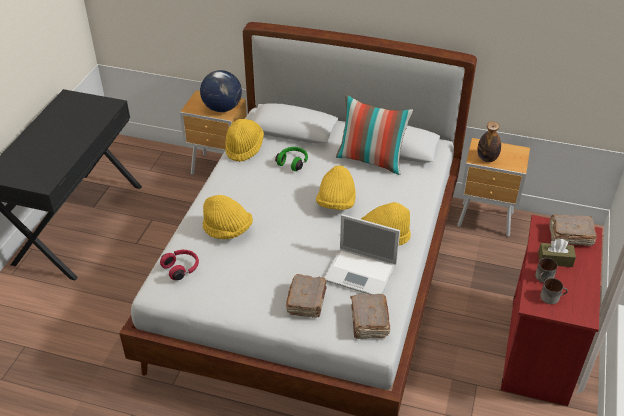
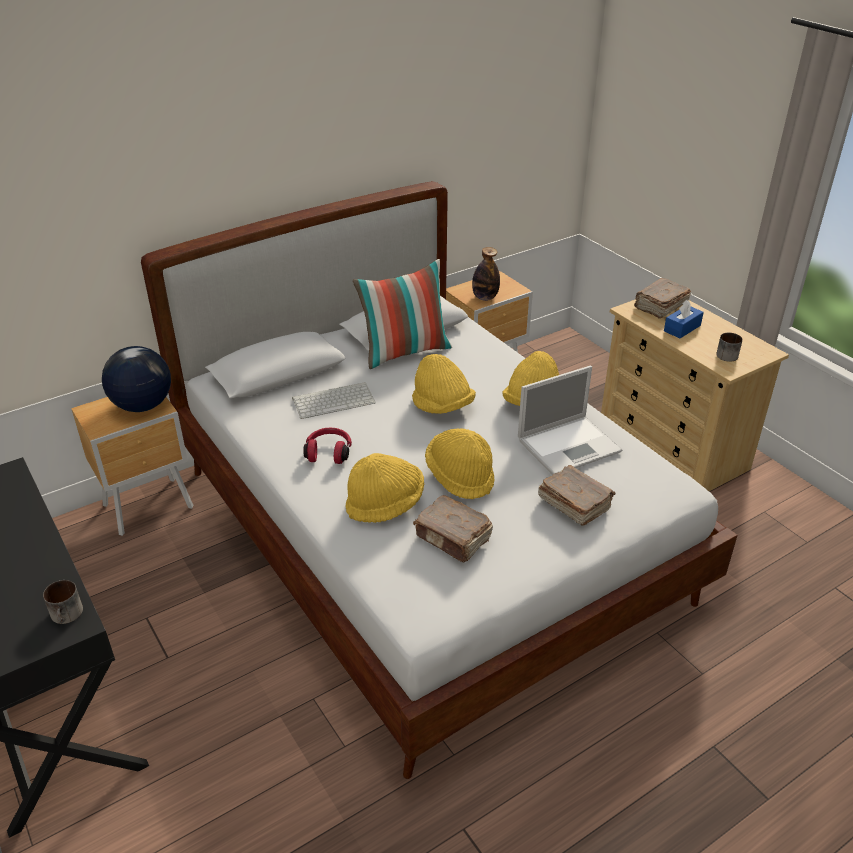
camera: 50 degrees left, 5 degrees down
red headphones [160,250,199,280] -> red headphones moved to [303,428,352,464]
yellow hat [225,119,264,162] -> yellow hat moved to [425,428,495,499]
green headphones [275,147,308,171] -> keyboard [292,382,375,419]
brown book [350,294,391,339] -> brown book moved to [413,495,493,563]
red dresser [501,215,602,406] -> beige dresser [601,300,789,491]
mug [535,258,558,283] -> mug moved to [43,580,83,624]
brown tissue box [538,239,576,267] -> blue tissue box [664,300,704,338]

